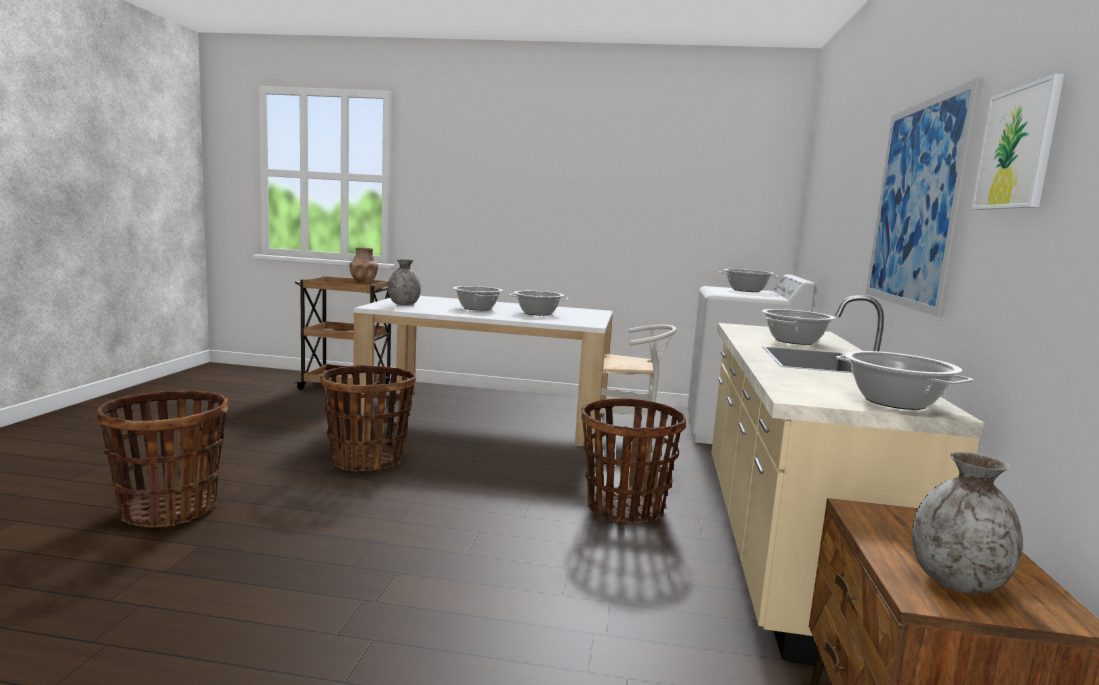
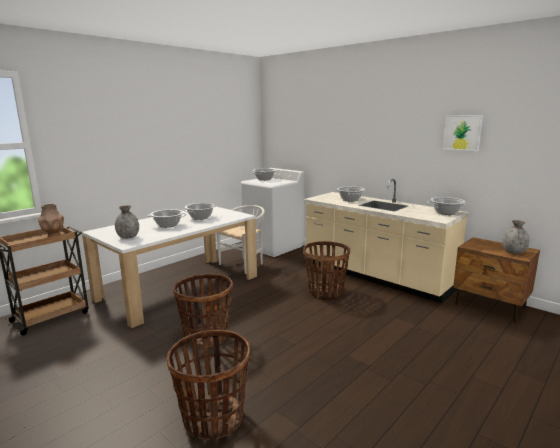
camera: 55 degrees left, 5 degrees up
picture [866,77,982,317] -> none

